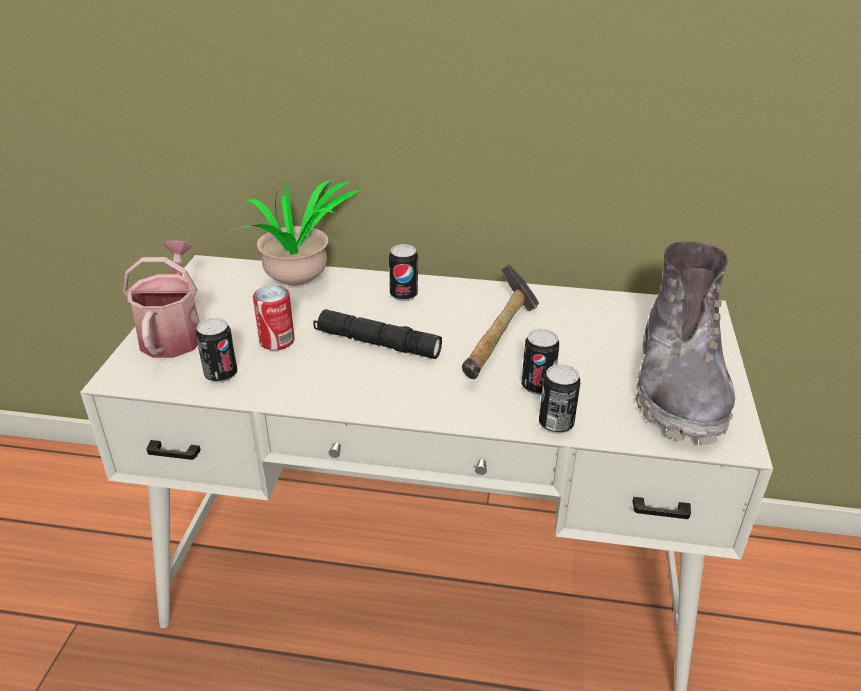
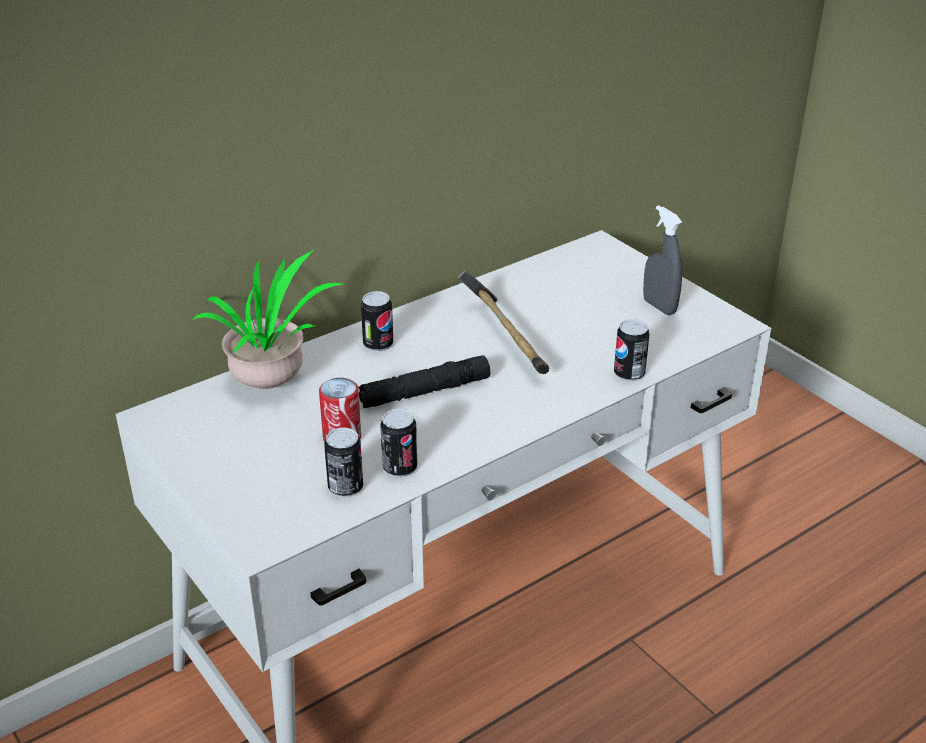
camera: 45 degrees left, 0 degrees up
watering can [123,240,200,358] -> none
can [521,329,559,395] -> can moved to [380,409,417,477]
grey boot [636,241,735,445] -> grey spray bottle [643,205,682,315]

